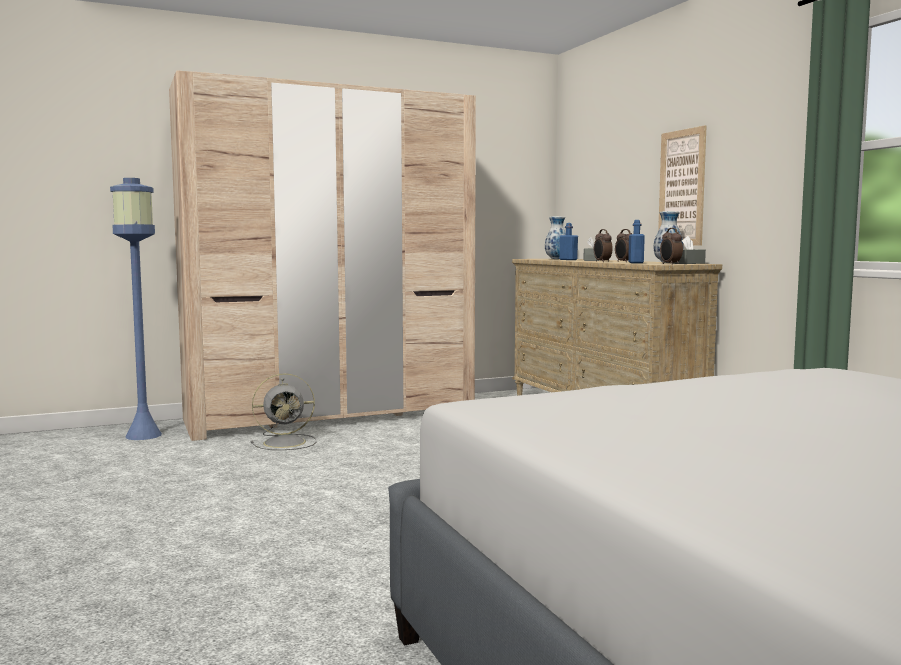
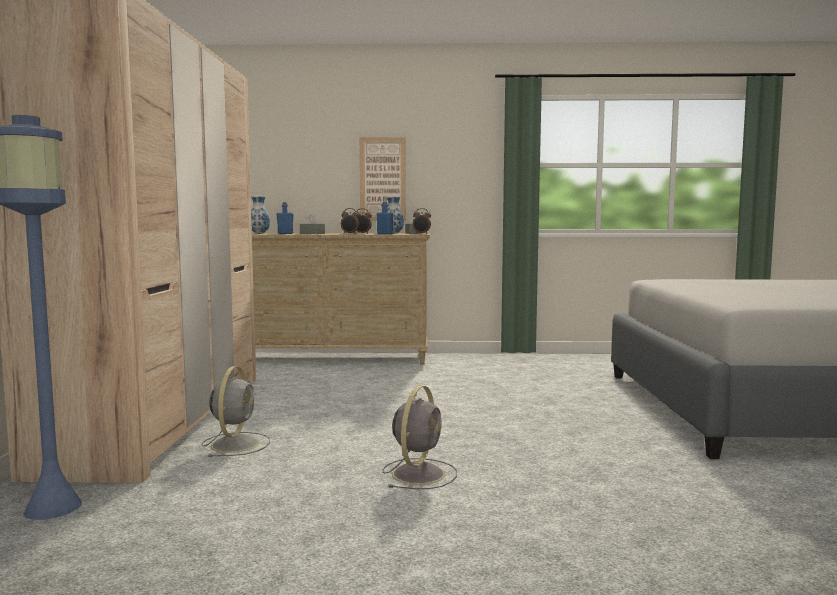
camera: 65 degrees left, 0 degrees up
none -> grey fan [382,385,457,489]

